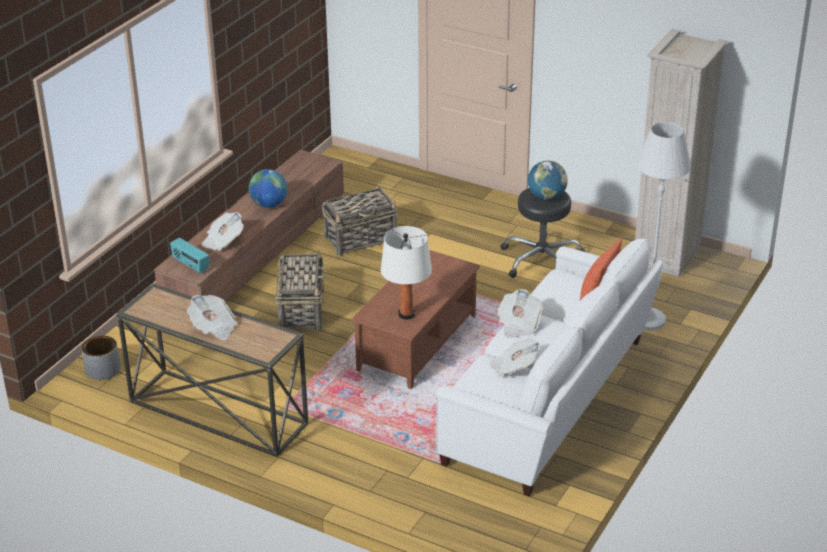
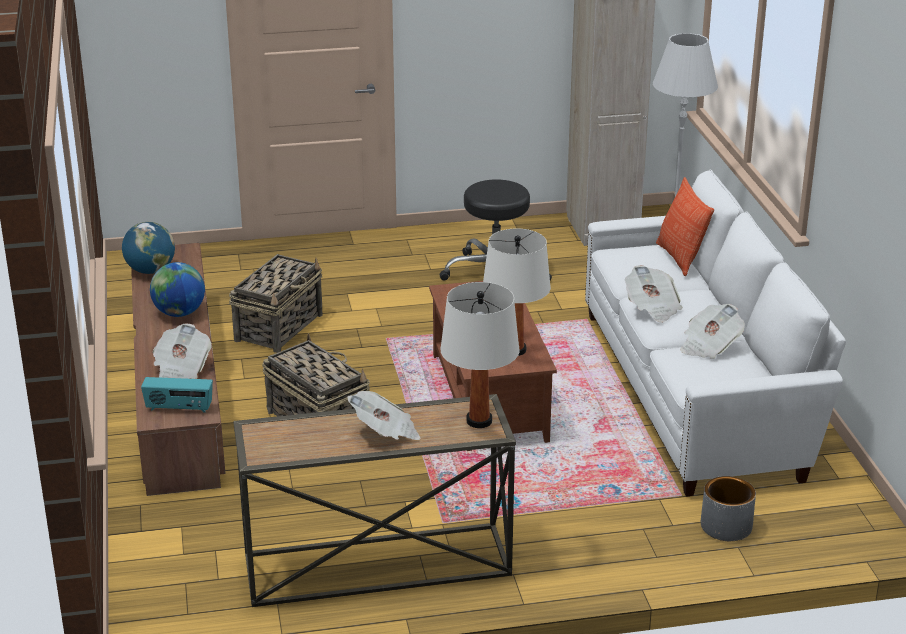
camera: 40 degrees left, 5 degrees down
grey planter [82,336,121,380] -> grey planter moved to [701,476,756,541]
globe [528,161,568,200] -> globe moved to [122,222,175,274]
none -> white table lamp [441,282,520,428]

